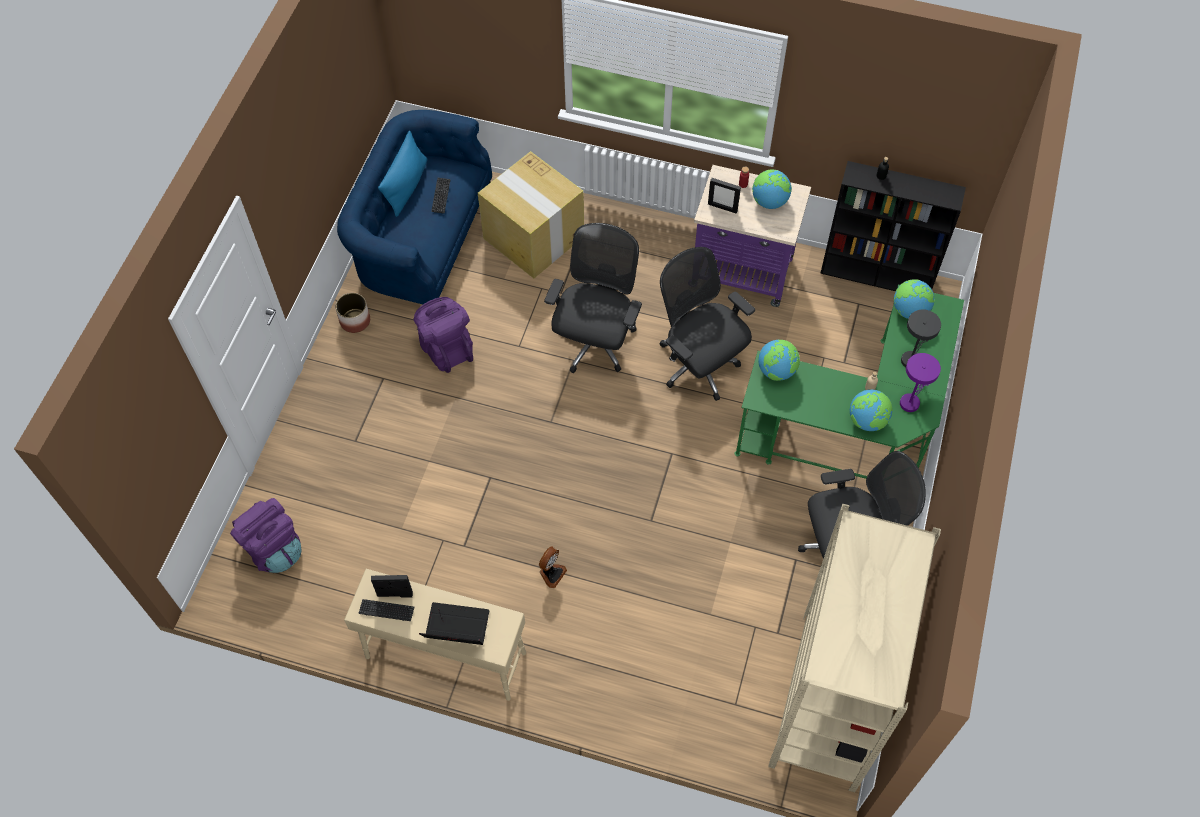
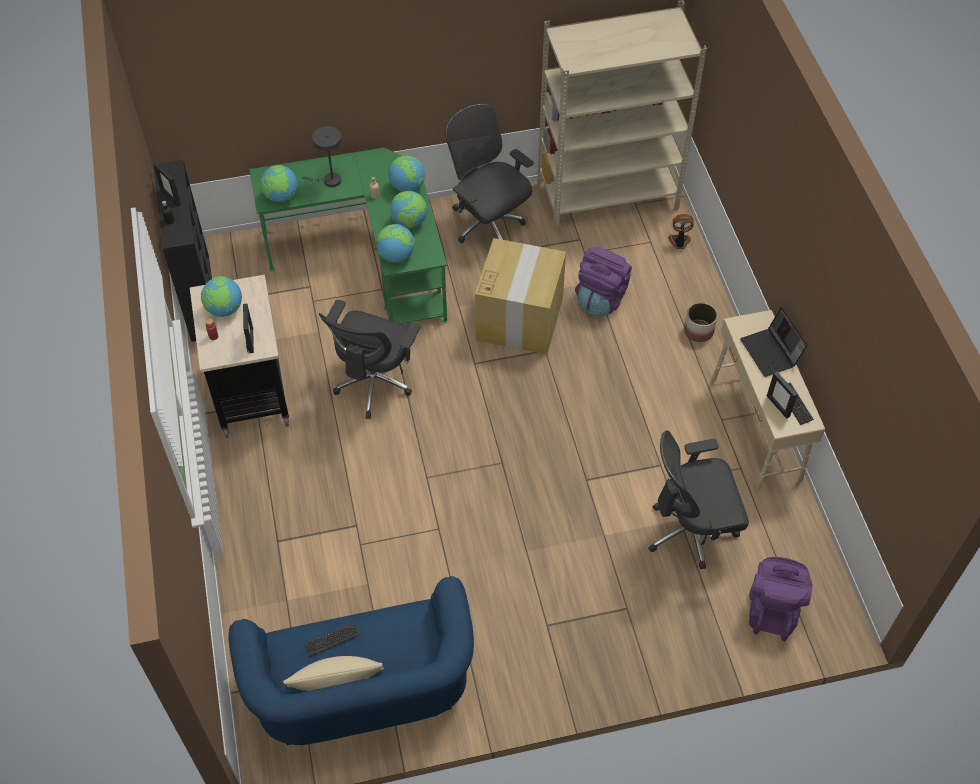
camera: 120 degrees left, 5 degrees down
planter [335,293,370,333] -> planter moved to [684,302,717,342]
blue pillow [378,130,428,217] -> beige pillow [283,656,384,691]
purple backpack [413,297,473,373] -> purple backpack moved to [575,247,632,316]
cardboard box [478,151,584,278] -> cardboard box moved to [475,238,566,355]
fan [539,547,567,588] -> fan moved to [668,214,694,249]
office chair [544,223,642,373] -> office chair moved to [648,430,749,569]
purple cart [694,165,811,307] -> black cart [190,275,289,438]
purple table lamp [900,353,941,412] -> none
none -> picture frame [153,162,181,206]
none -> globe [390,191,428,228]

